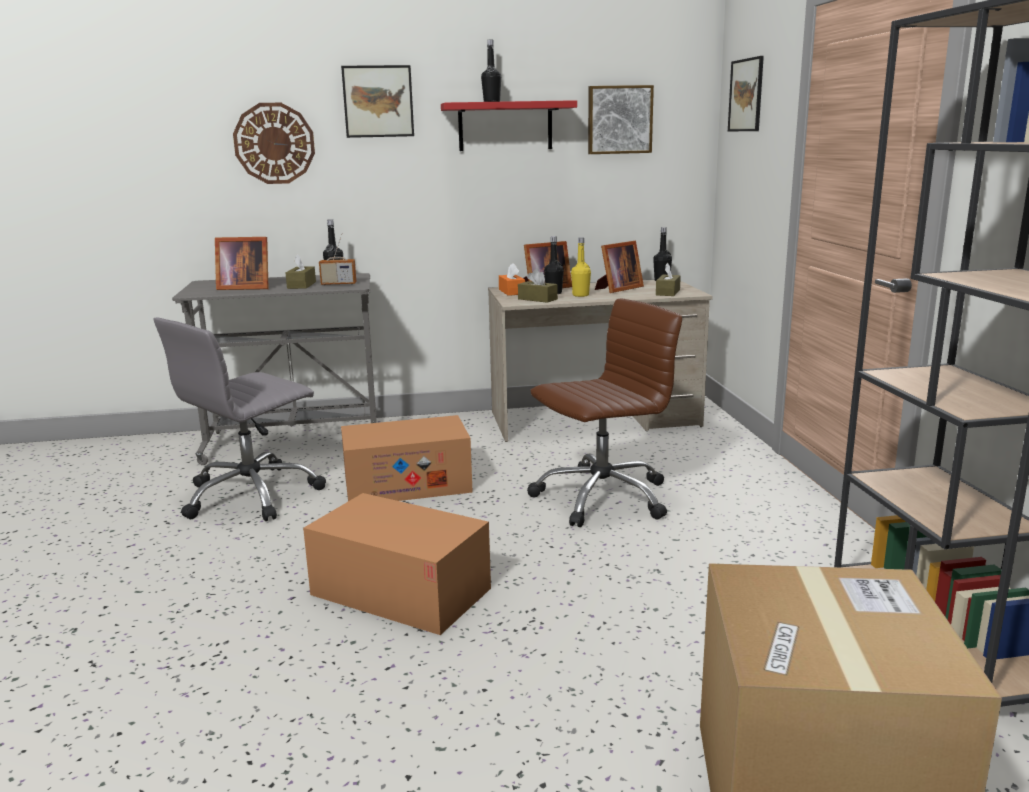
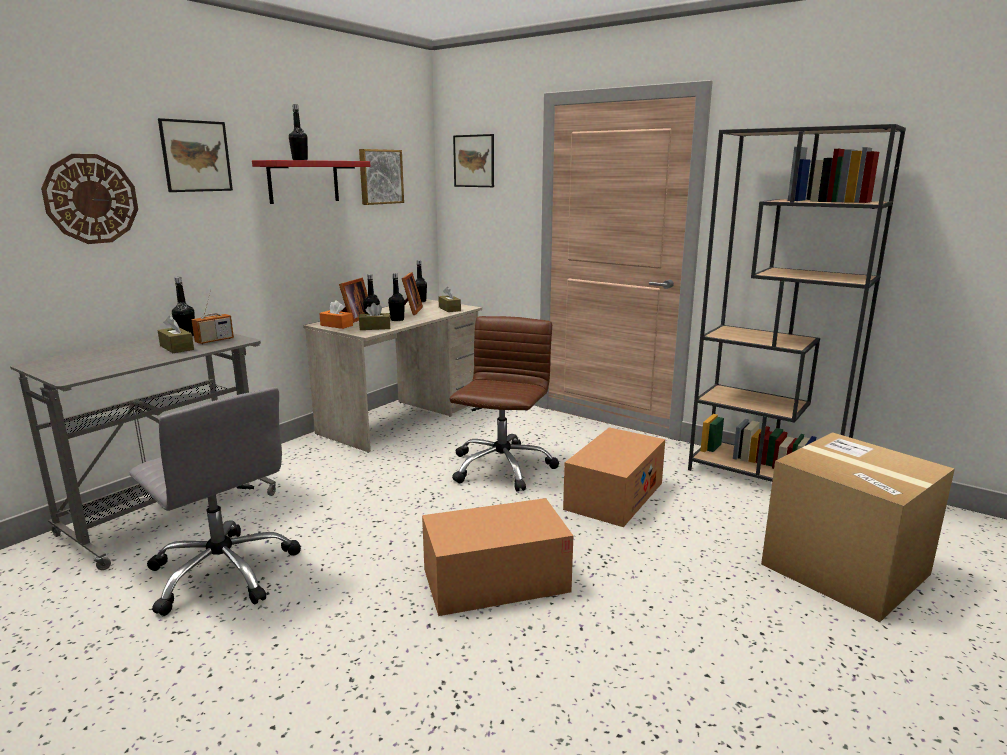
camera: 45 degrees left, 0 degrees up
grey office chair [154,318,326,521] -> grey office chair turned 45 degrees counterclockwise [129,387,301,616]
picture frame [215,237,269,290] -> none
cardboard box [341,415,473,501] -> cardboard box moved to [563,427,665,527]
yellow bottle [571,237,591,297] -> black bottle [388,273,405,321]

